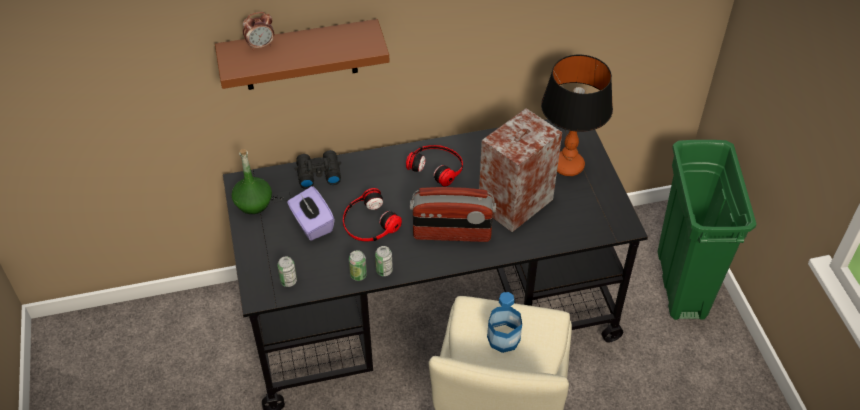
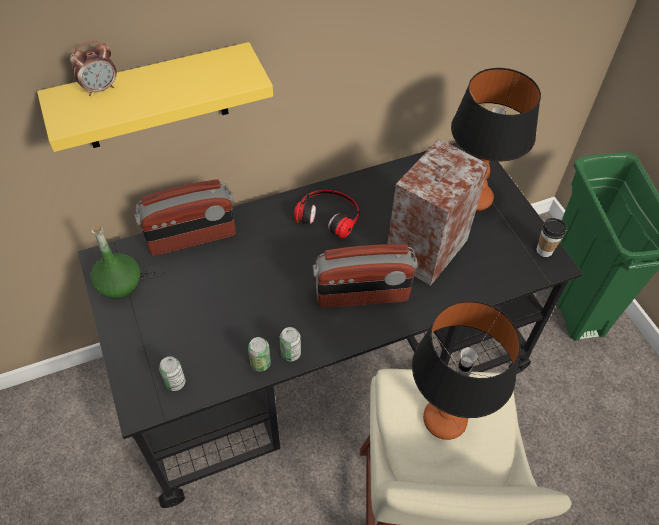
camera: 10 degrees left, 5 degrees up
brown shelf [215,19,390,90] -> yellow shelf [37,42,273,152]
purple tissue box [287,186,335,241] -> none
black binoculars [294,150,341,189] -> radio [135,179,236,256]
headphones [343,188,402,241] -> none
bottle [487,292,522,353] -> table lamp [412,301,521,440]
none -> cup [537,218,567,257]

